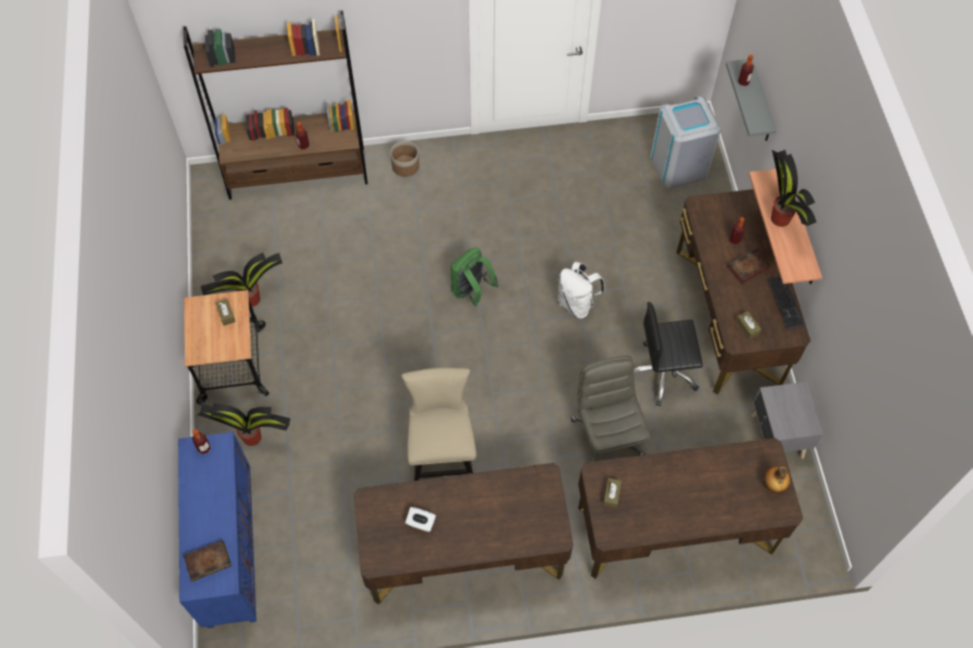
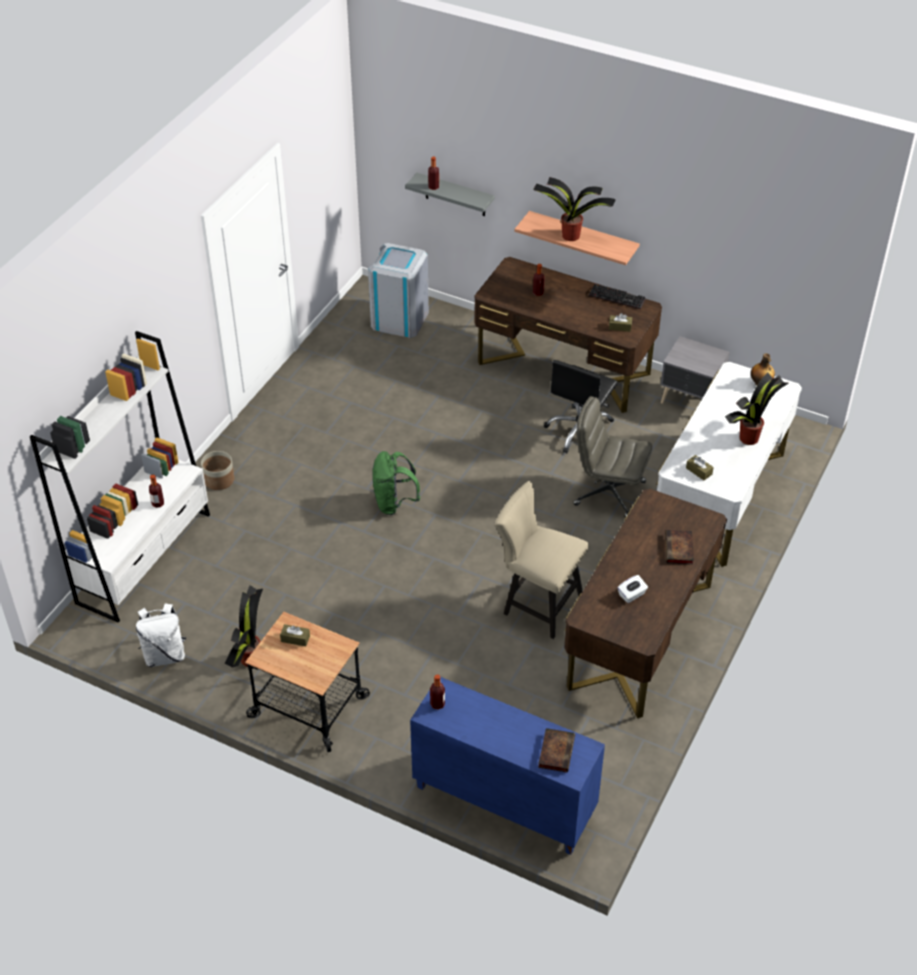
camera: 55 degrees left, 15 degrees down
brown bookcase [183,10,368,200] -> white bookcase [30,331,210,622]
potted plant [198,403,290,446] -> potted plant moved to [725,372,788,445]
white backpack [558,262,605,319] -> white backpack moved to [136,603,186,667]
brown desk [578,438,803,579] -> white desk [656,362,802,567]
book [727,248,771,284] -> book moved to [665,530,694,565]

